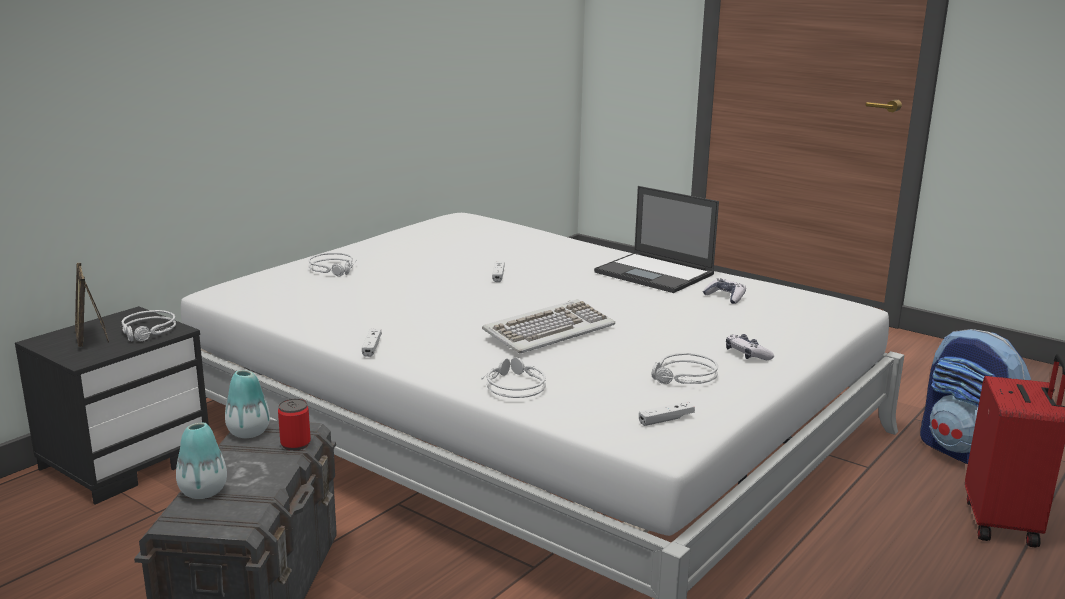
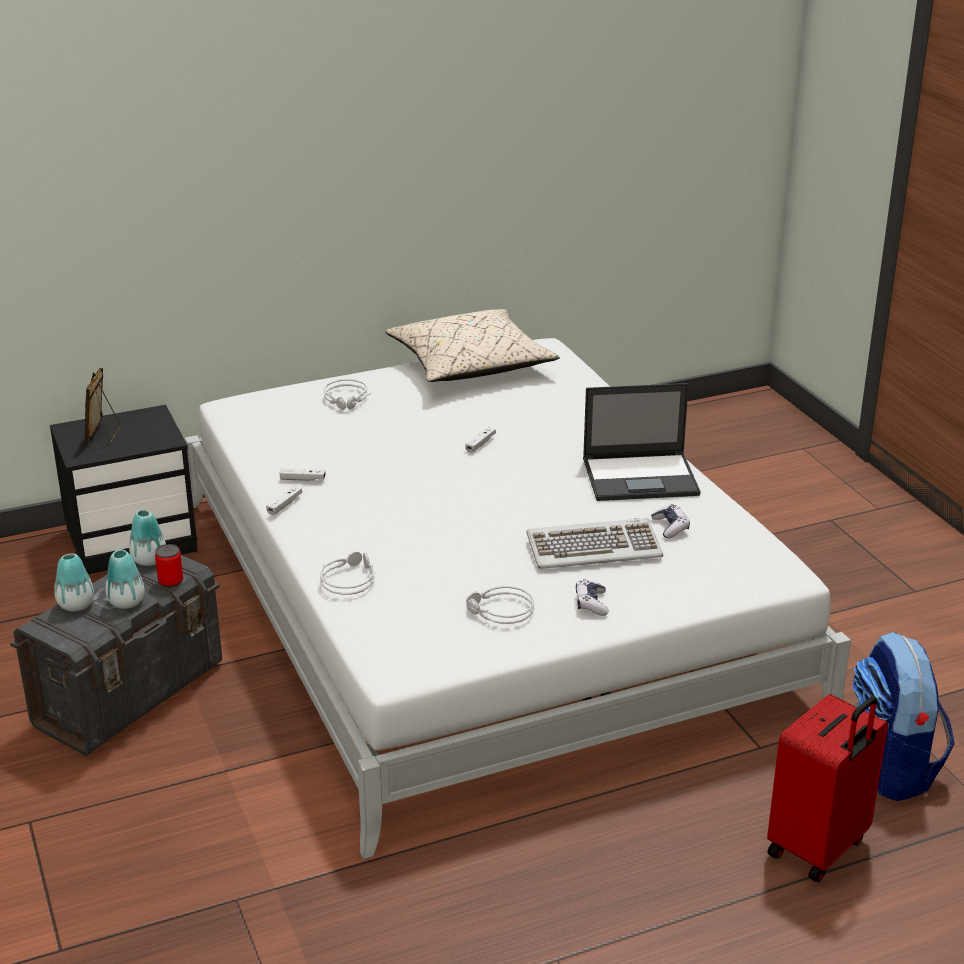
camera: 30 degrees right, 10 degrees up
grey headphones [121,310,176,341] -> none
keyboard [482,299,615,353] -> keyboard moved to [526,518,663,569]
laptop [594,186,719,293] -> laptop turned 75 degrees counterclockwise [583,383,701,501]
white game controller [639,401,695,426] -> white game controller moved to [280,468,326,481]
none -> vase [105,549,145,609]
none -> beige pillow [385,309,560,382]

